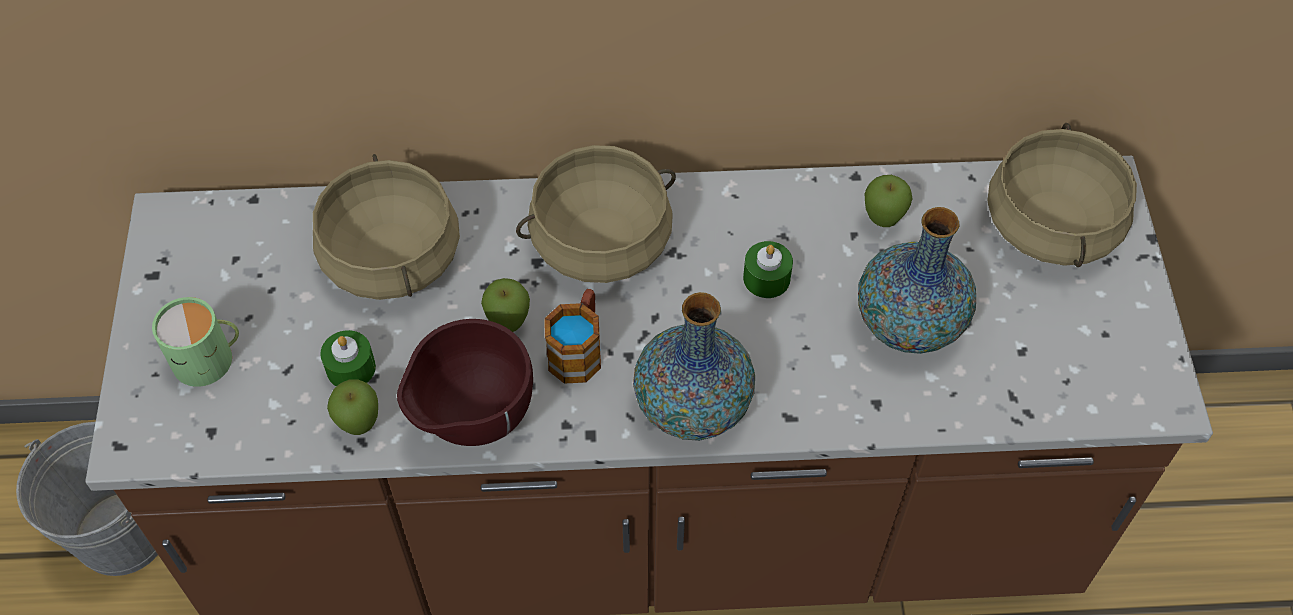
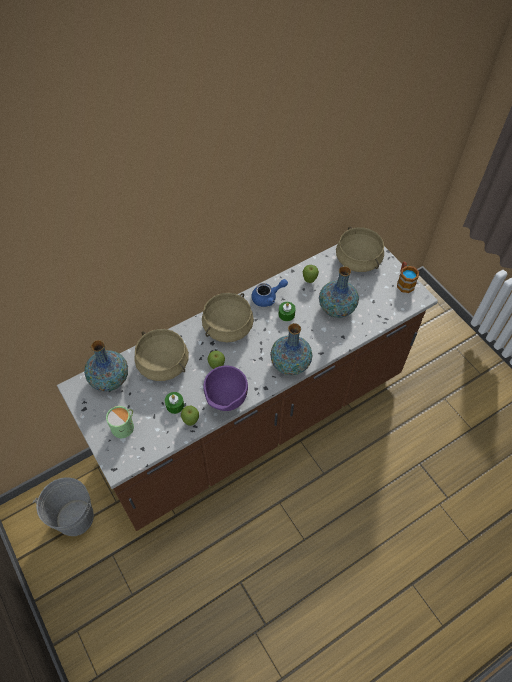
camera: 30 degrees left, 0 degrees up
brown bowl [397,319,533,446] -> purple bowl [203,366,248,411]
mug [544,289,601,384] -> mug moved to [397,261,419,293]
none -> vase [84,340,128,391]
none -> blue teapot [252,279,288,307]

